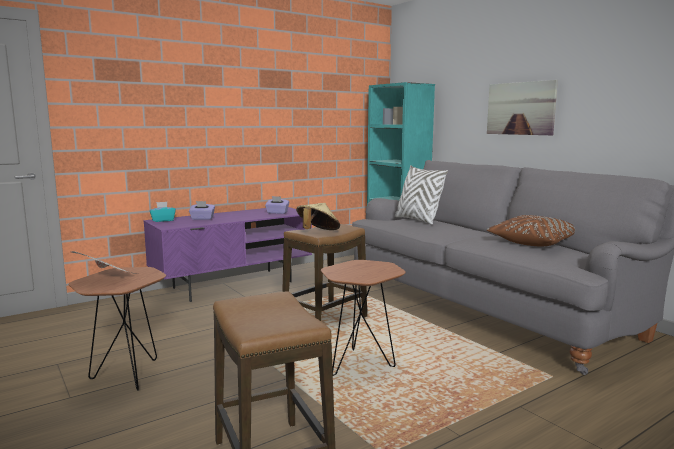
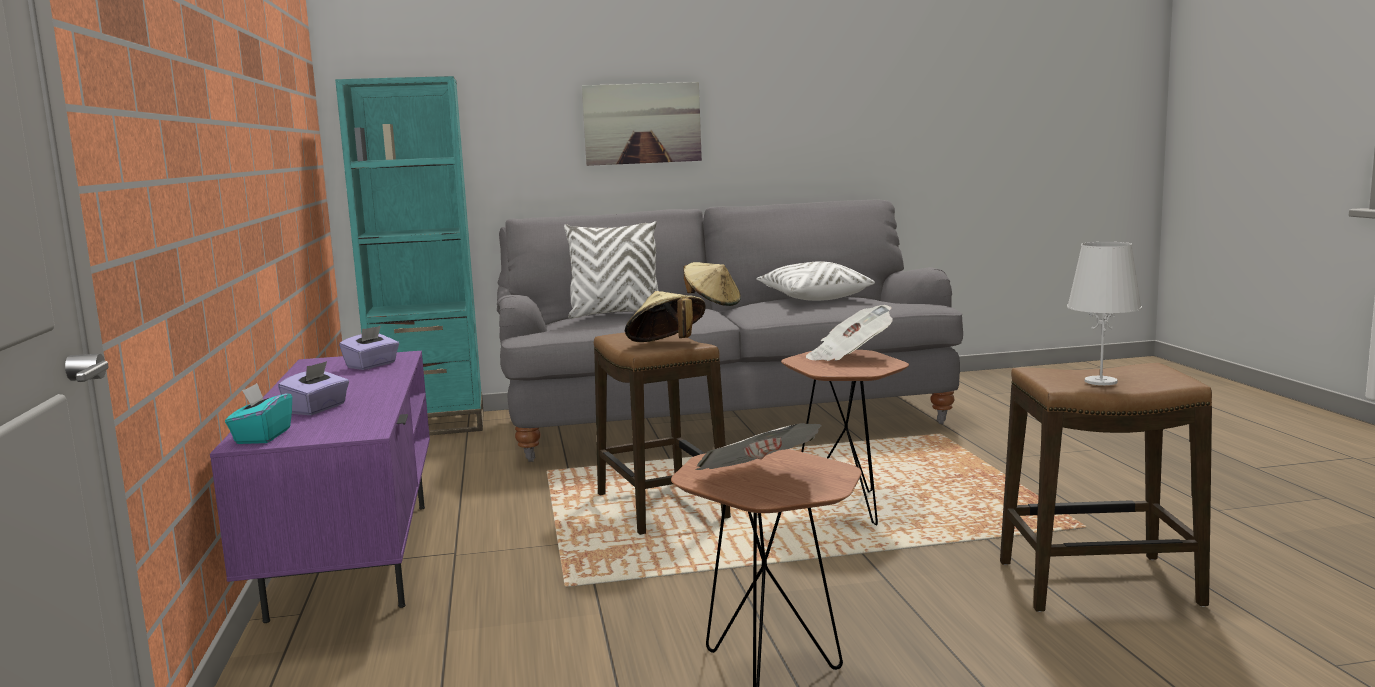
camera: 65 degrees left, 0 degrees up
brown pillow [487,215,575,246] -> white pillow [756,261,875,301]
none -> beige hat [684,262,741,306]
none -> newspaper [806,305,893,361]
none -> white table lamp [1067,242,1142,385]

